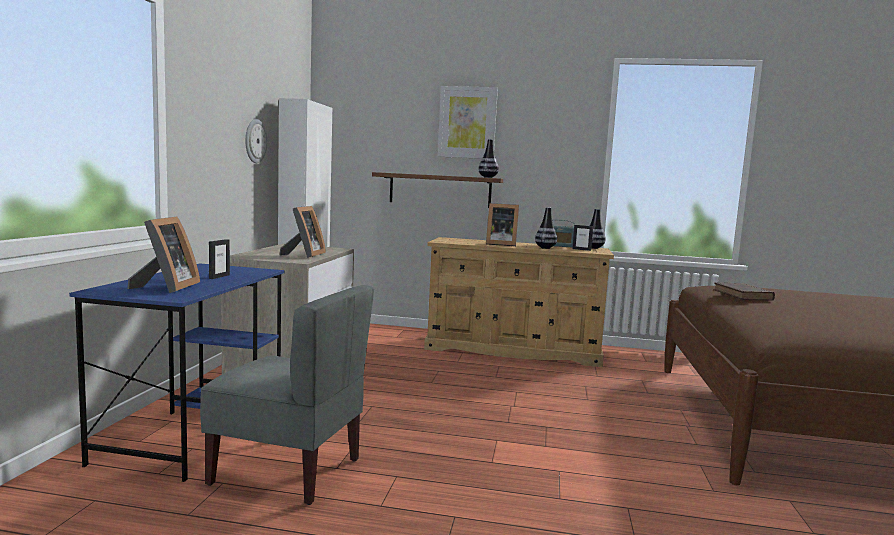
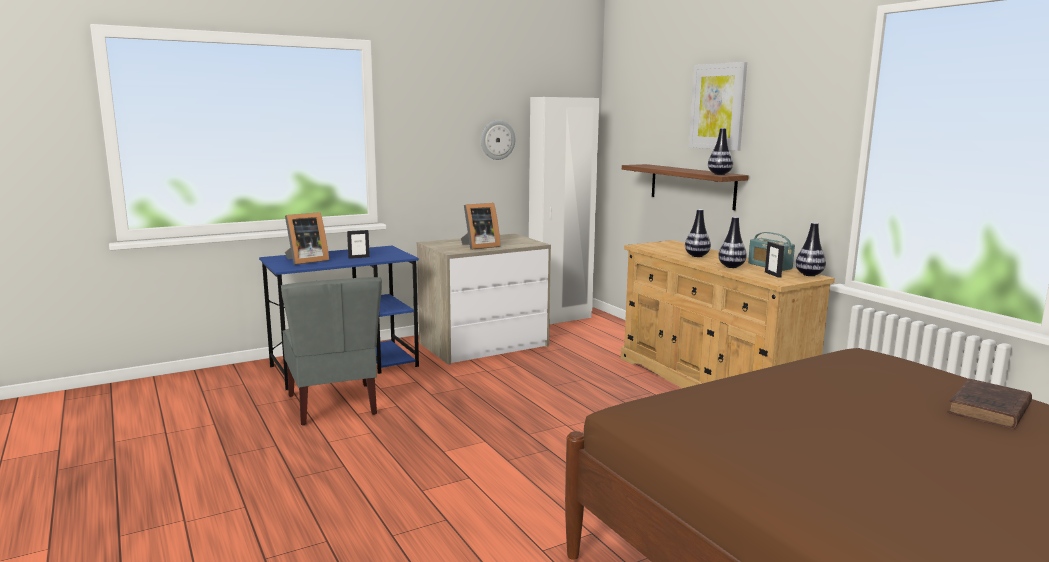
camera: 50 degrees right, 5 degrees up
picture frame [486,203,519,246] -> vase [685,209,711,257]
brown book [713,282,775,301] -> brown book moved to [948,379,1032,429]

